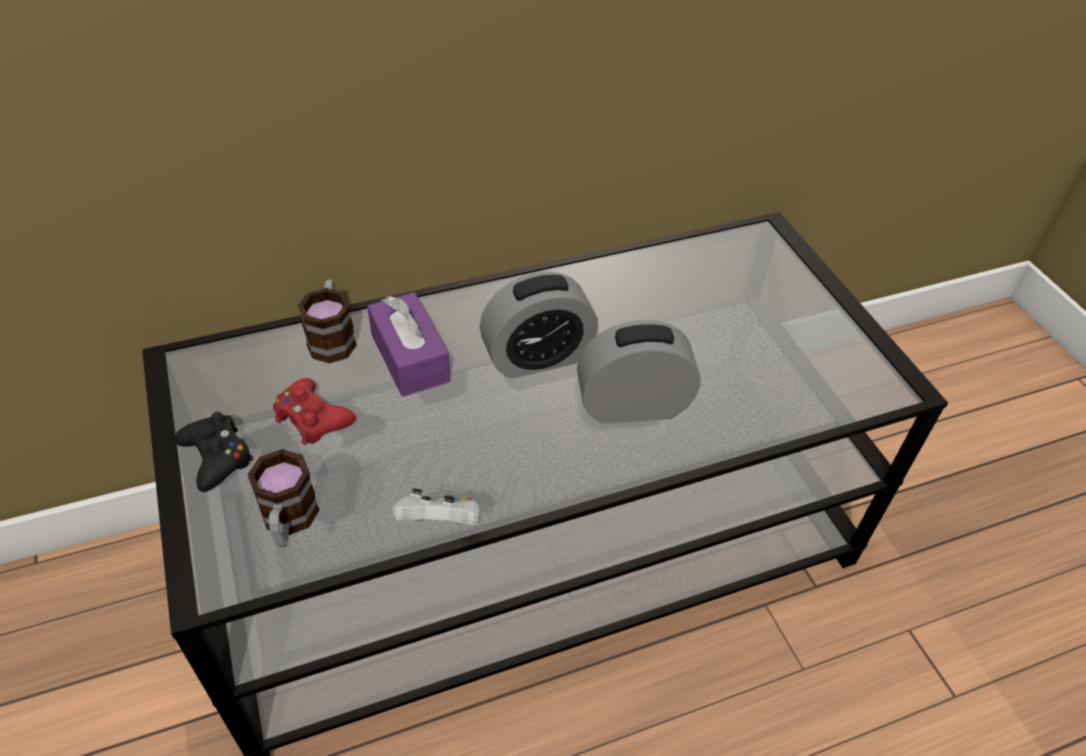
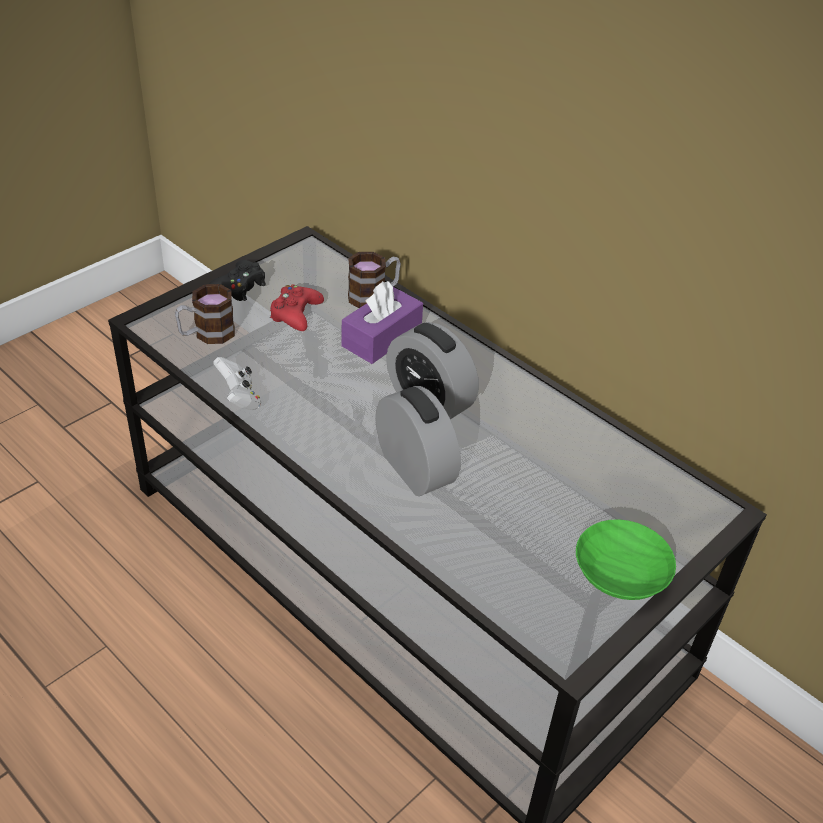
camera: 65 degrees right, 5 degrees down
none -> green bowl [576,519,676,600]

